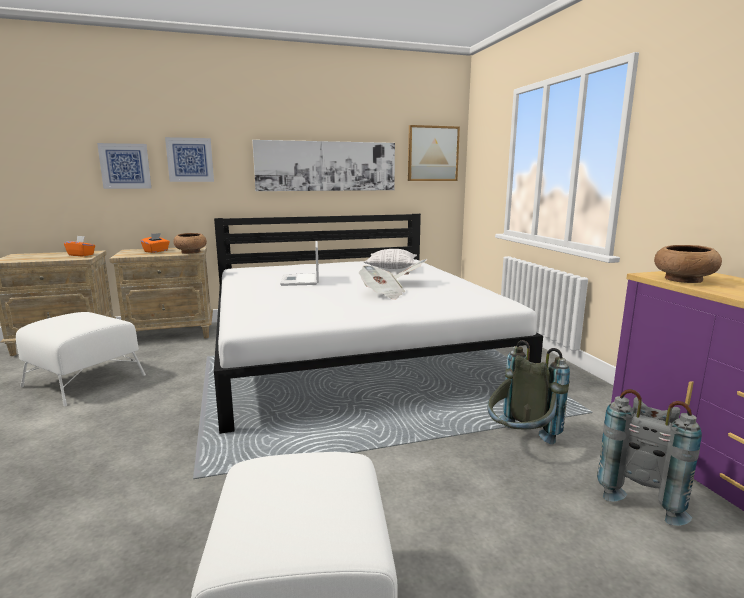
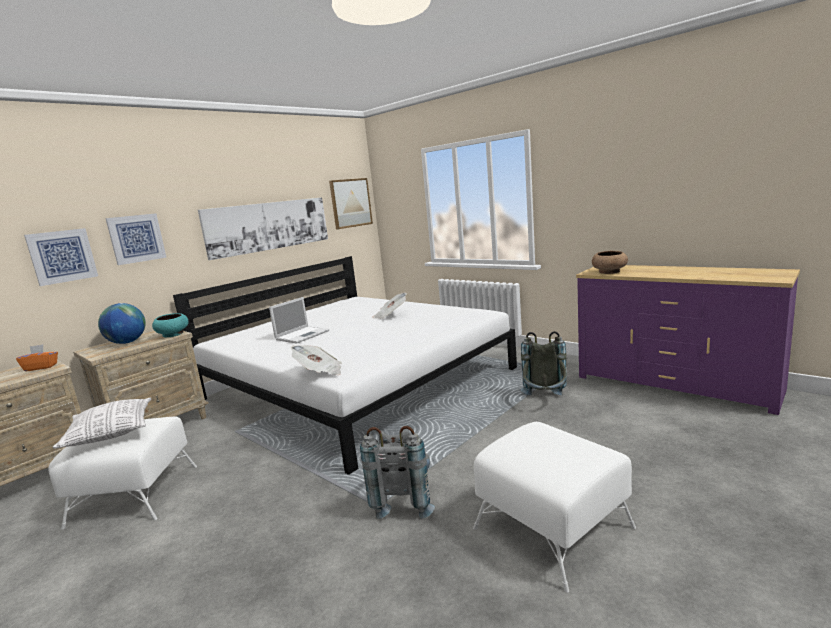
camera: 30 degrees left, 0 degrees up
orange tissue box [141,233,170,253] -> globe [98,303,146,344]
brown bowl [173,233,207,254] -> turquoise bowl [152,313,189,337]
laptop [280,241,319,286] -> laptop turned 105 degrees counterclockwise [269,297,329,344]
newspaper [359,265,405,300] -> newspaper moved to [291,345,342,375]
pillow [364,249,417,269] -> pillow moved to [52,398,151,449]
grey backpack [597,389,702,526] -> grey backpack moved to [360,426,435,519]

